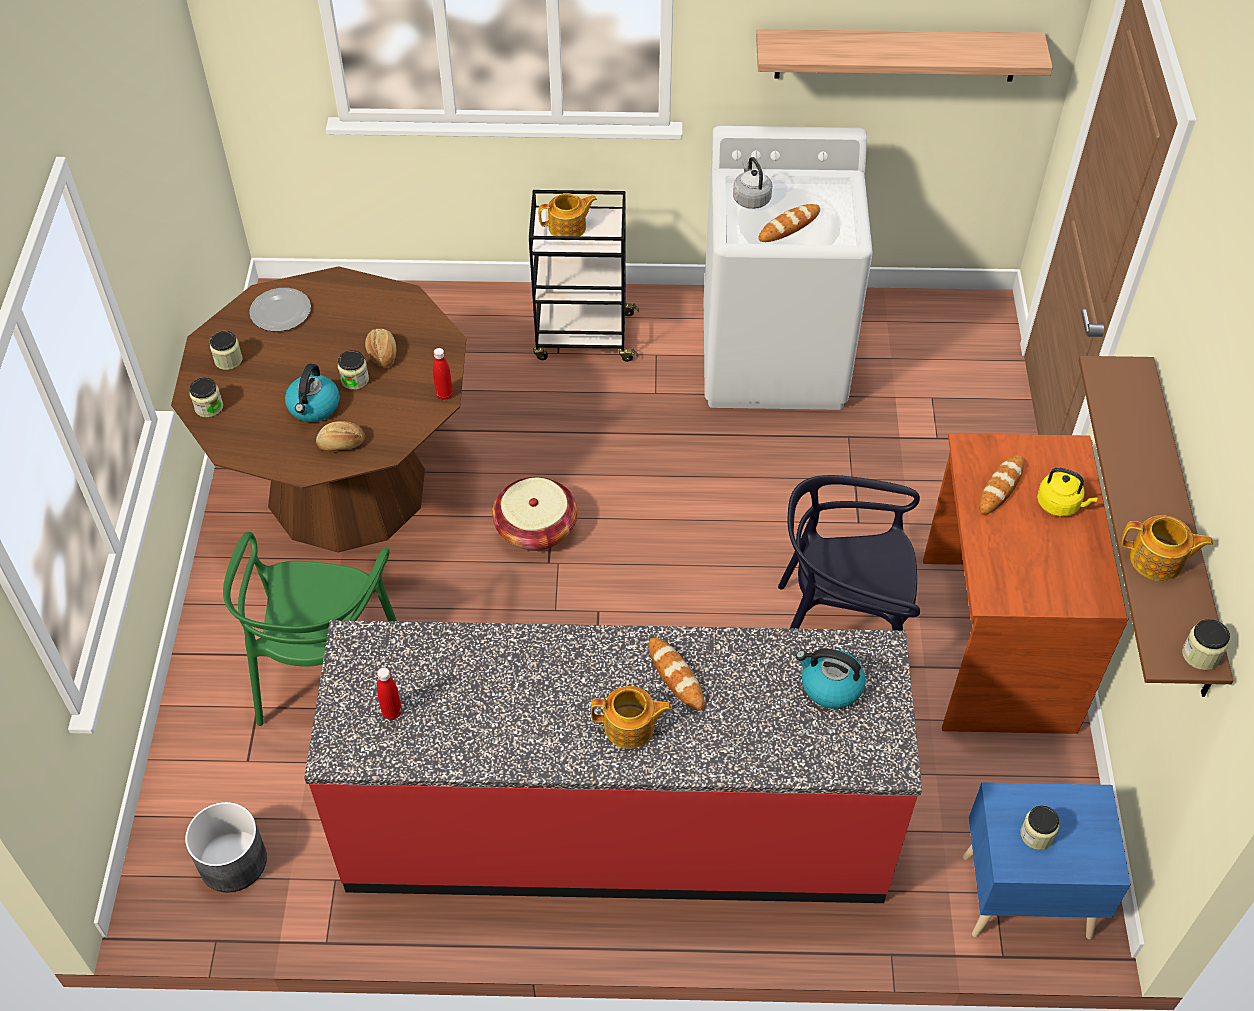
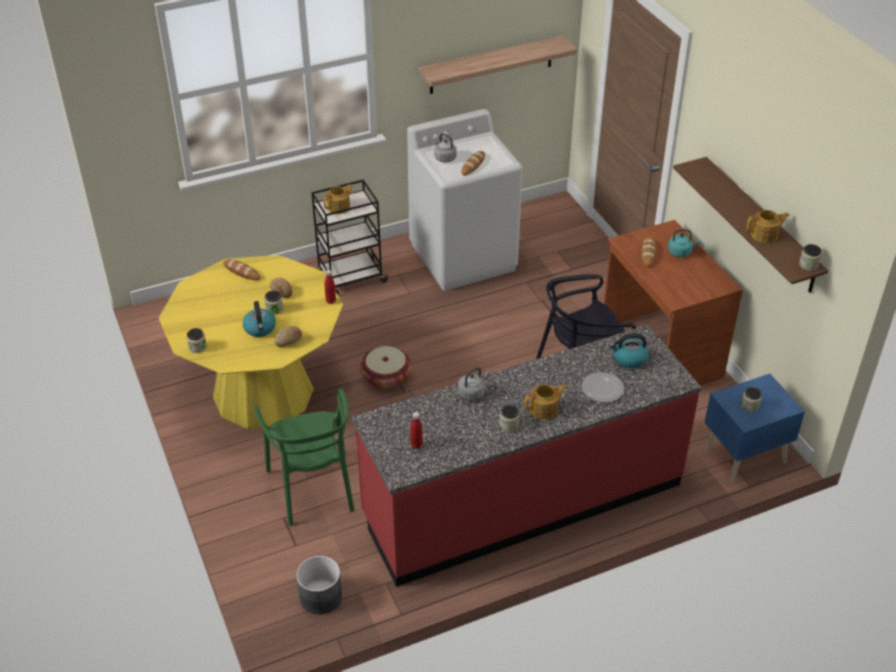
camera: 25 degrees left, 10 degrees down
brown dining table [171,266,466,552] -> yellow dining table [159,255,343,429]
jar [210,331,243,370] -> jar moved to [499,404,520,432]
plate [249,288,311,331] -> plate moved to [582,372,624,402]
bread [648,638,705,711] -> bread moved to [223,259,260,280]
yellow kettle [1037,467,1098,517] -> turquoise kettle [668,229,701,257]
none -> grey kettle [458,367,490,401]

